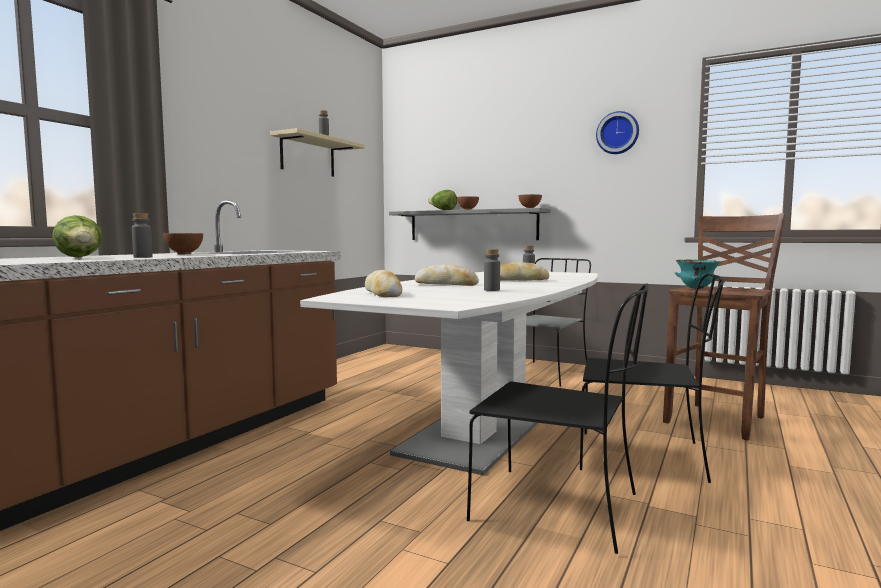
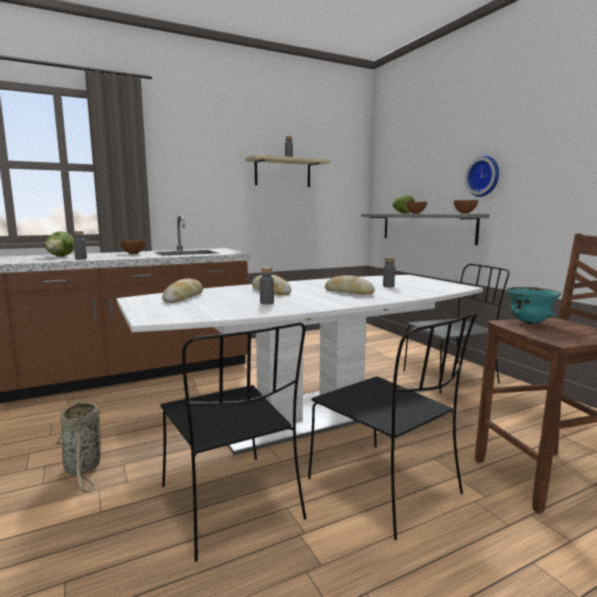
camera: 35 degrees right, 5 degrees up
wall clock [596,111,639,154] -> wall clock moved to [465,156,499,197]
none -> basket [55,400,101,492]

